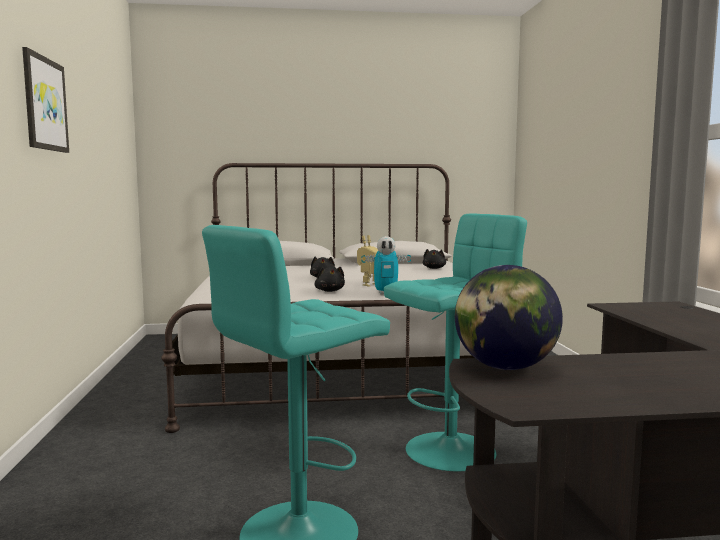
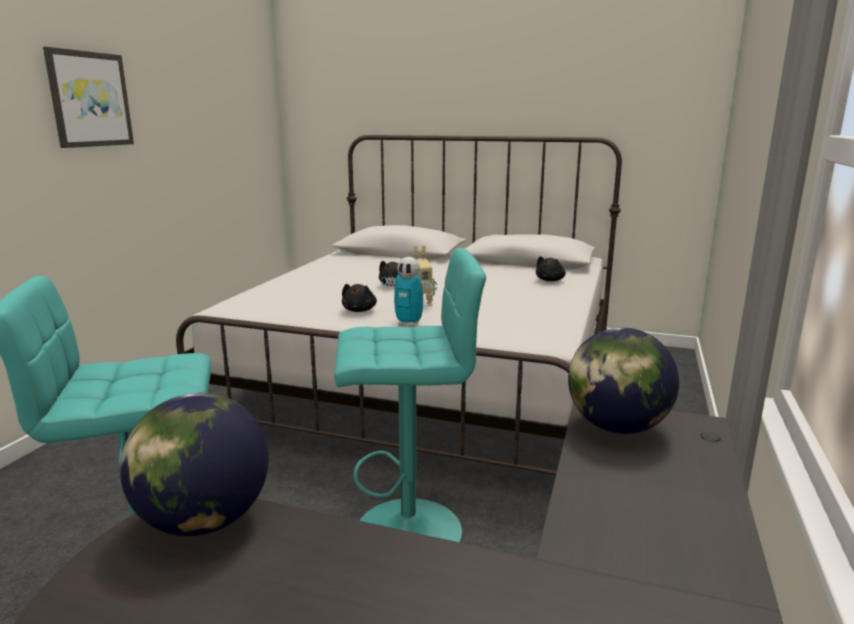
camera: 25 degrees right, 10 degrees up
none -> globe [568,327,679,434]

